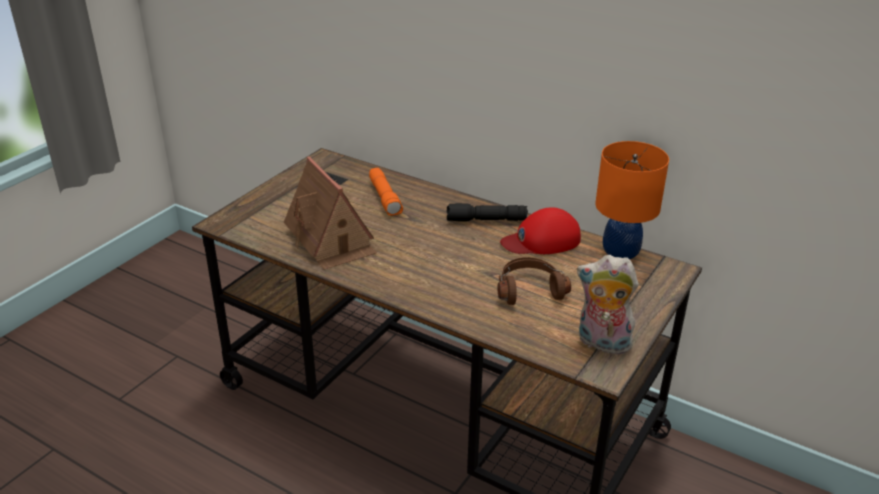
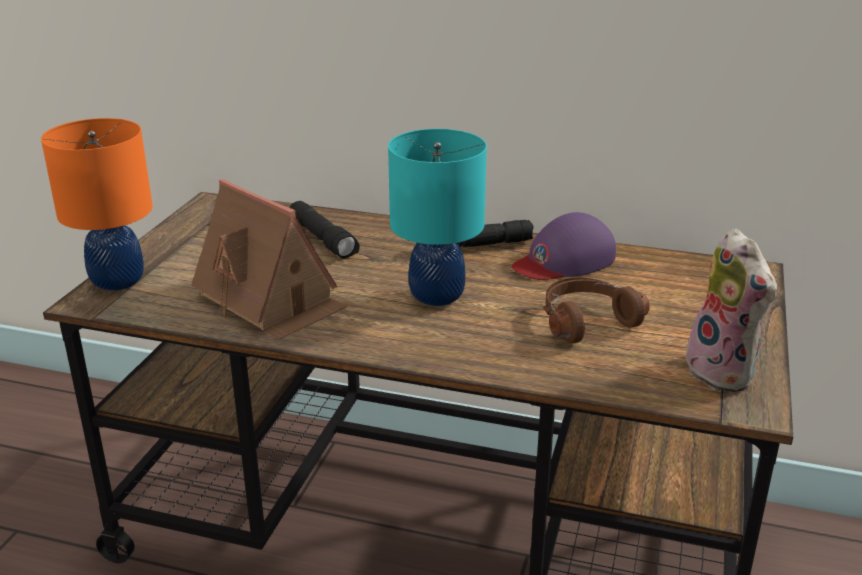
camera: 15 degrees left, 5 degrees down
orange flashlight [369,168,403,216] -> black flashlight [290,201,360,258]
red cap [500,207,581,254] -> purple cap [512,212,616,280]
plush toy [577,255,639,354] -> plush toy turned 120 degrees counterclockwise [686,228,777,392]
orange table lamp [595,141,669,259] -> orange table lamp moved to [41,118,153,291]
none -> turquoise table lamp [388,129,487,306]

